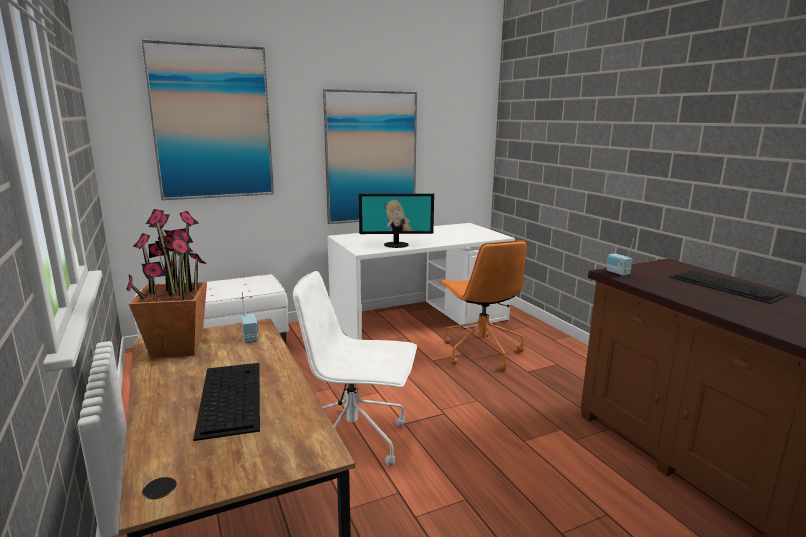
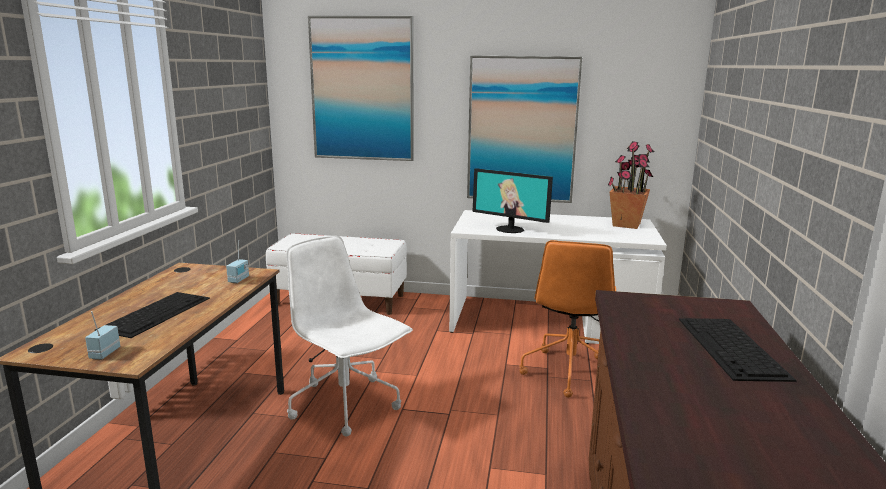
camera: 35 degrees right, 0 degrees up
potted plant [126,209,207,359] -> potted plant moved to [608,141,654,229]
radio [606,239,634,276] -> radio moved to [85,311,120,360]

